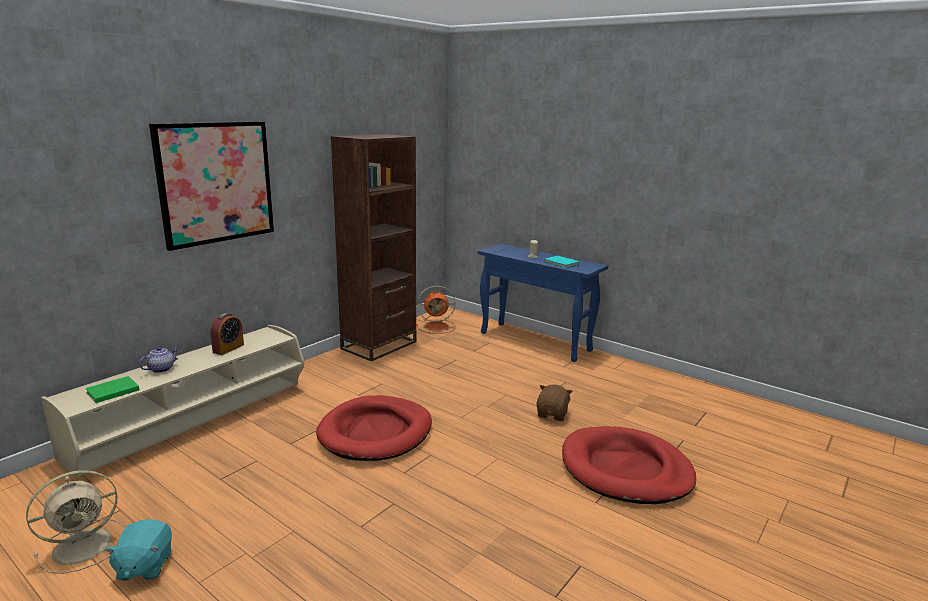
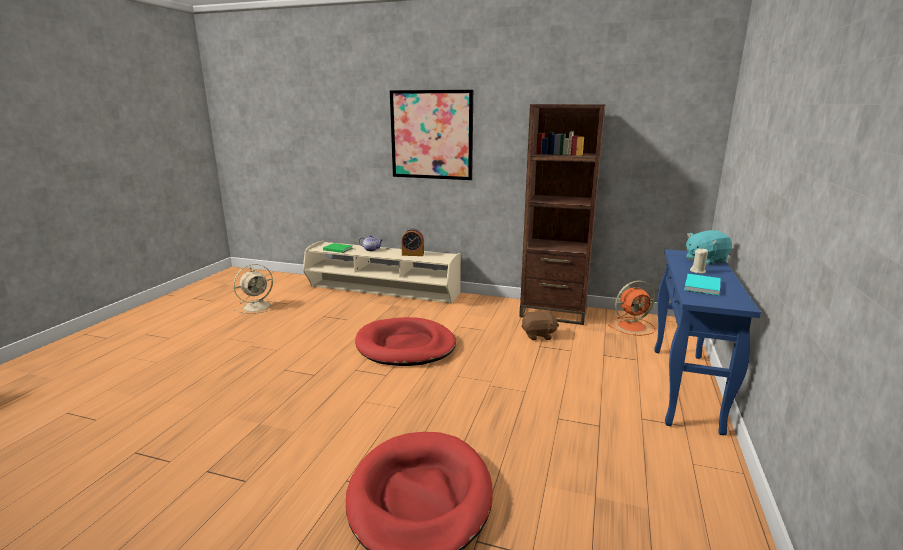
camera: 70 degrees right, 0 degrees up
beige fan [26,470,124,574] -> beige fan turned 75 degrees counterclockwise [233,264,278,314]
turquoise plush toy [105,519,172,581] -> turquoise plush toy moved to [686,230,732,265]
orange fan [416,286,455,334] -> orange fan turned 75 degrees counterclockwise [608,280,656,336]
brown plush toy [536,384,573,421] -> brown plush toy moved to [521,311,559,340]

